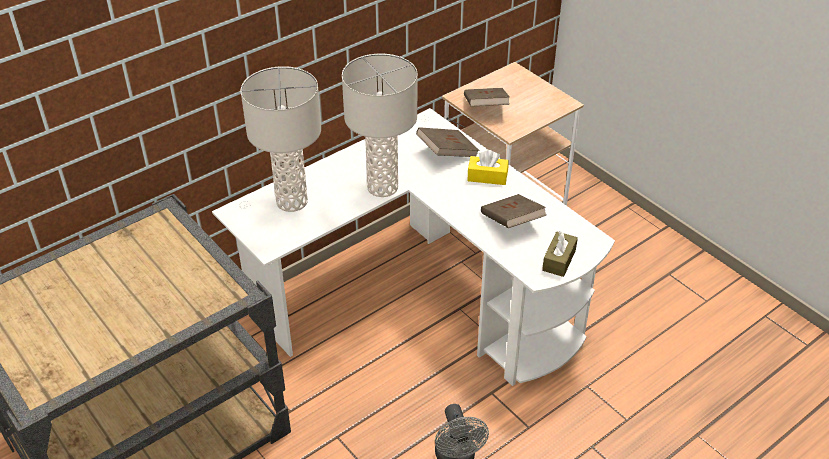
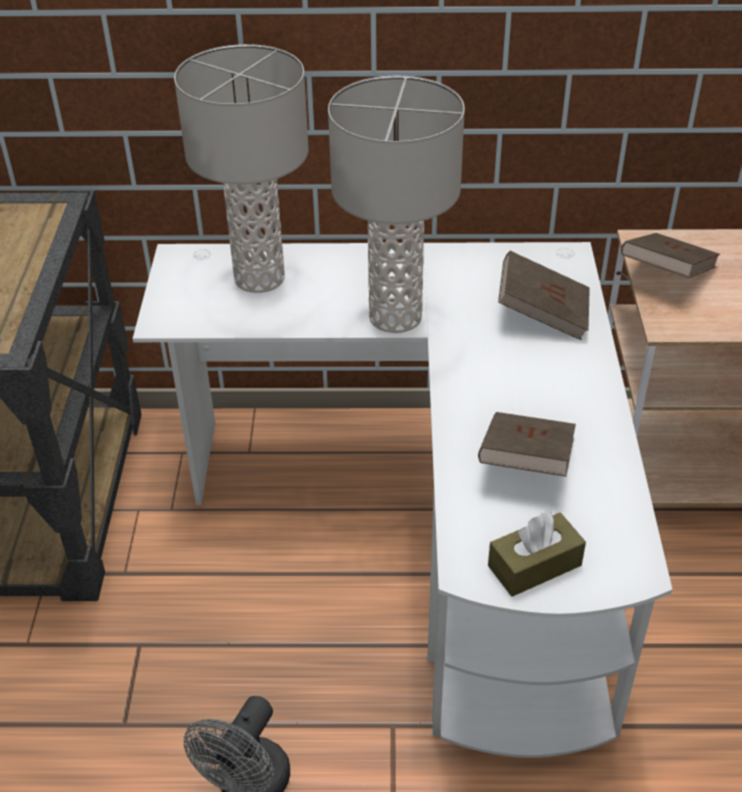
camera: 40 degrees right, 0 degrees up
yellow tissue box [467,150,509,185] -> none

